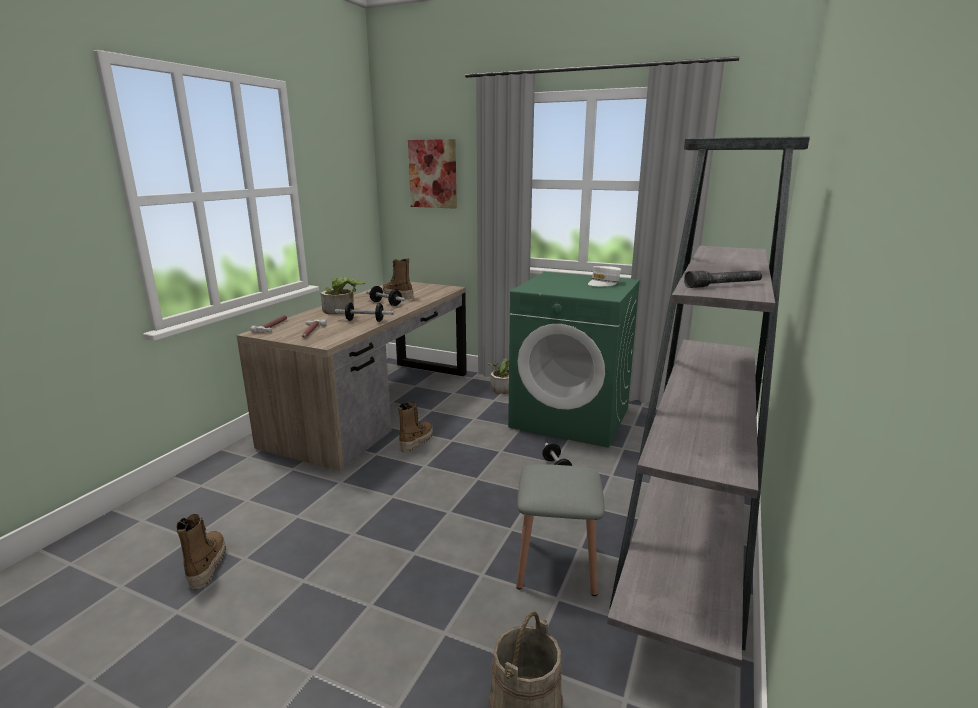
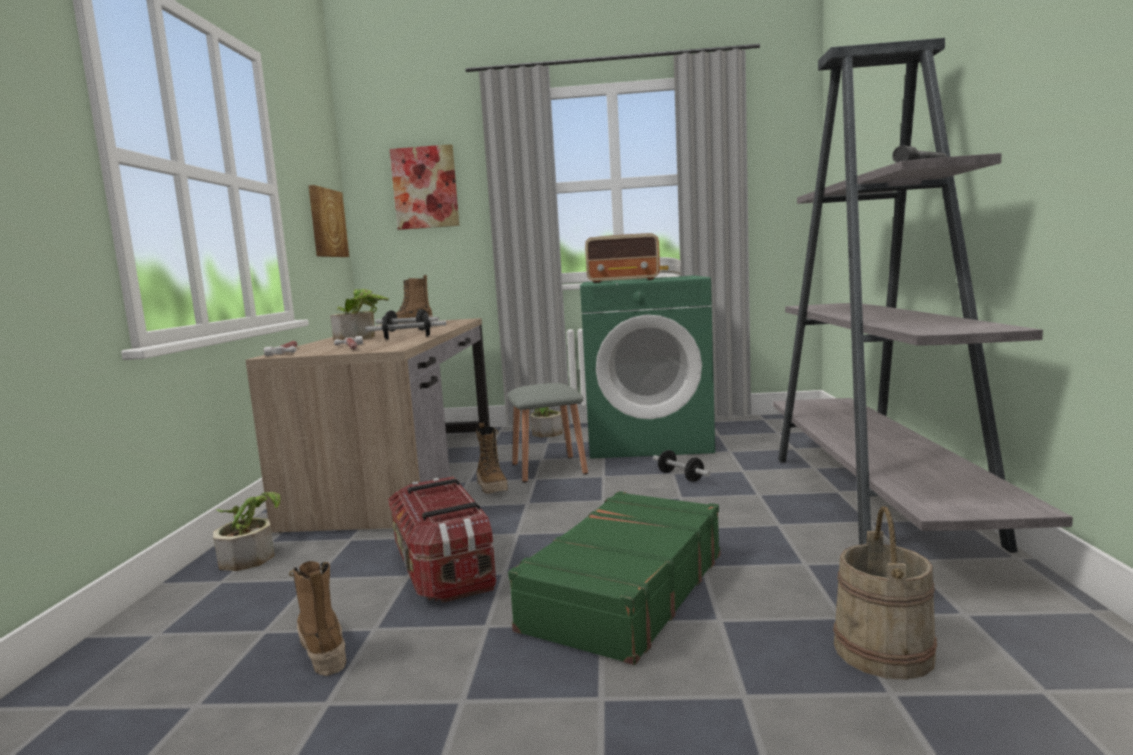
camera: 20 degrees left, 10 degrees down
boot [398,403,433,452] -> boot turned 150 degrees clockwise [476,423,508,494]
grey stool [516,464,604,596] -> grey stool moved to [507,383,588,483]
none -> potted plant [213,492,281,571]
none -> picture [308,185,349,257]
none -> storage box [388,477,496,603]
none -> green suitcase [508,491,720,665]
none -> radio [585,233,660,283]

